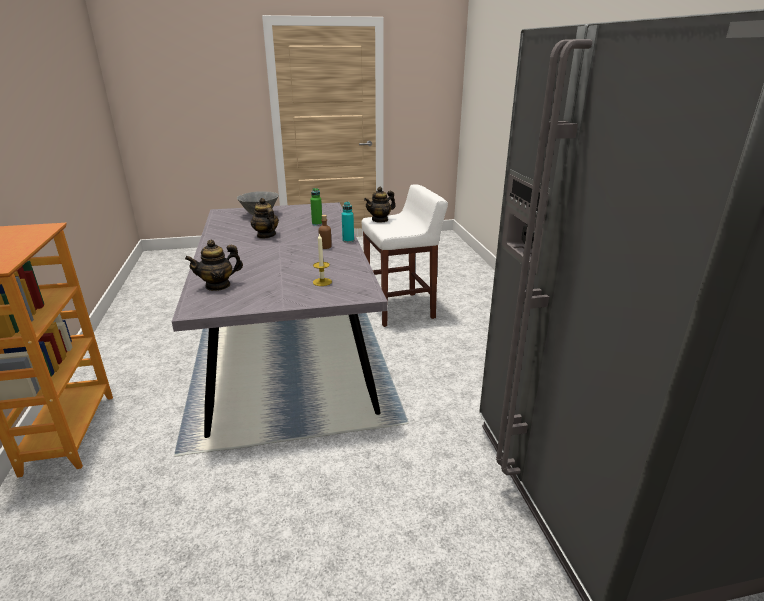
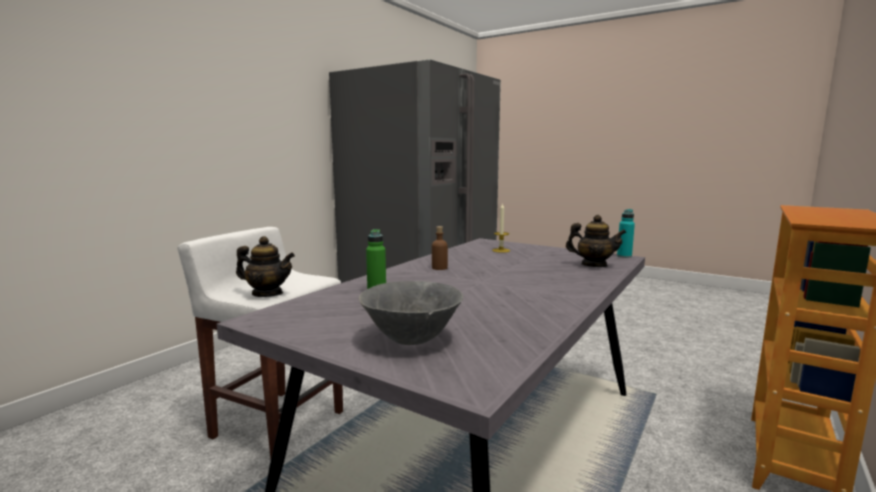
camera: 135 degrees left, 15 degrees down
teapot [251,198,279,239] -> none
turquoise bottle [342,202,354,243] -> turquoise bottle moved to [617,209,635,258]

